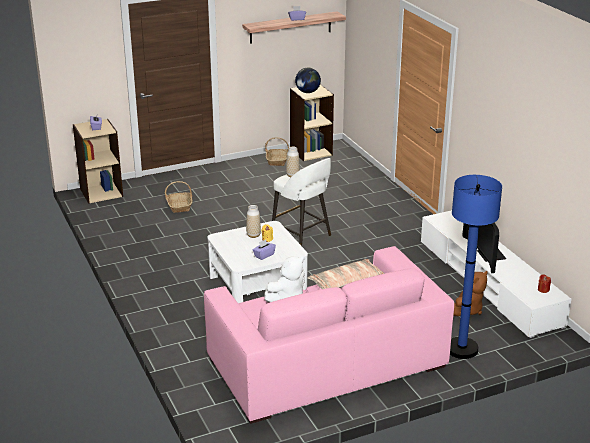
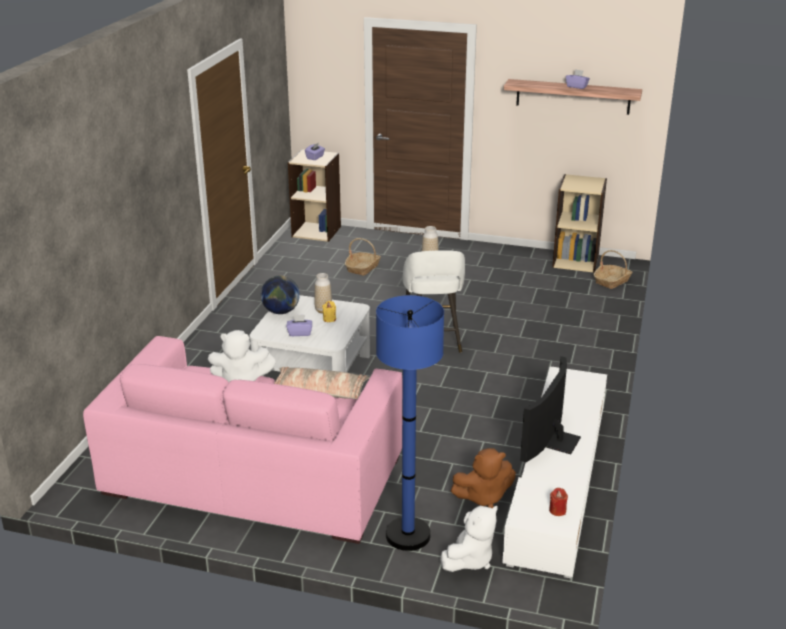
camera: 40 degrees right, 0 degrees up
basket [265,137,289,166] -> basket moved to [593,250,633,289]
globe [295,68,321,93] -> globe moved to [261,276,300,314]
none -> white plush toy [440,506,498,572]

